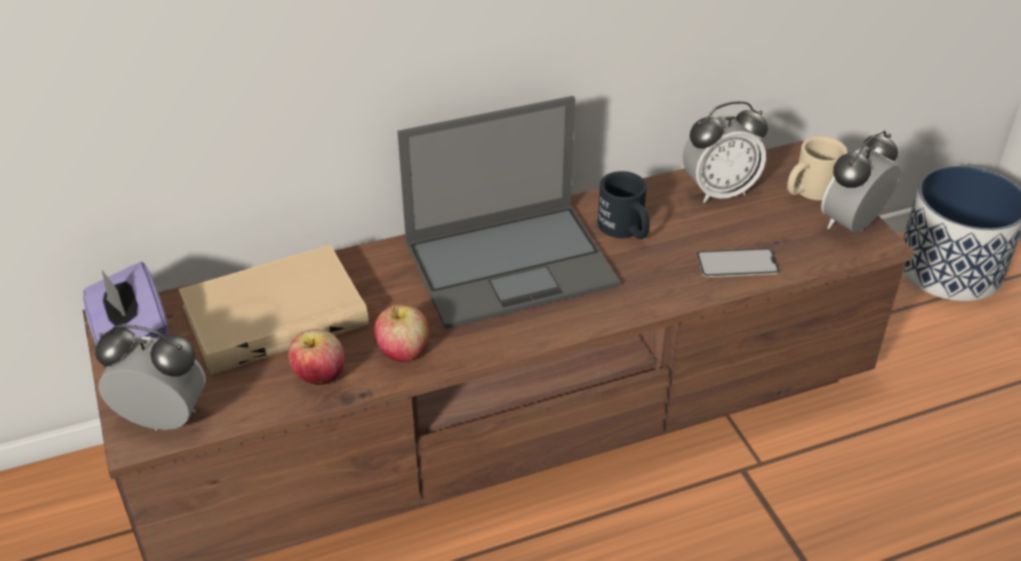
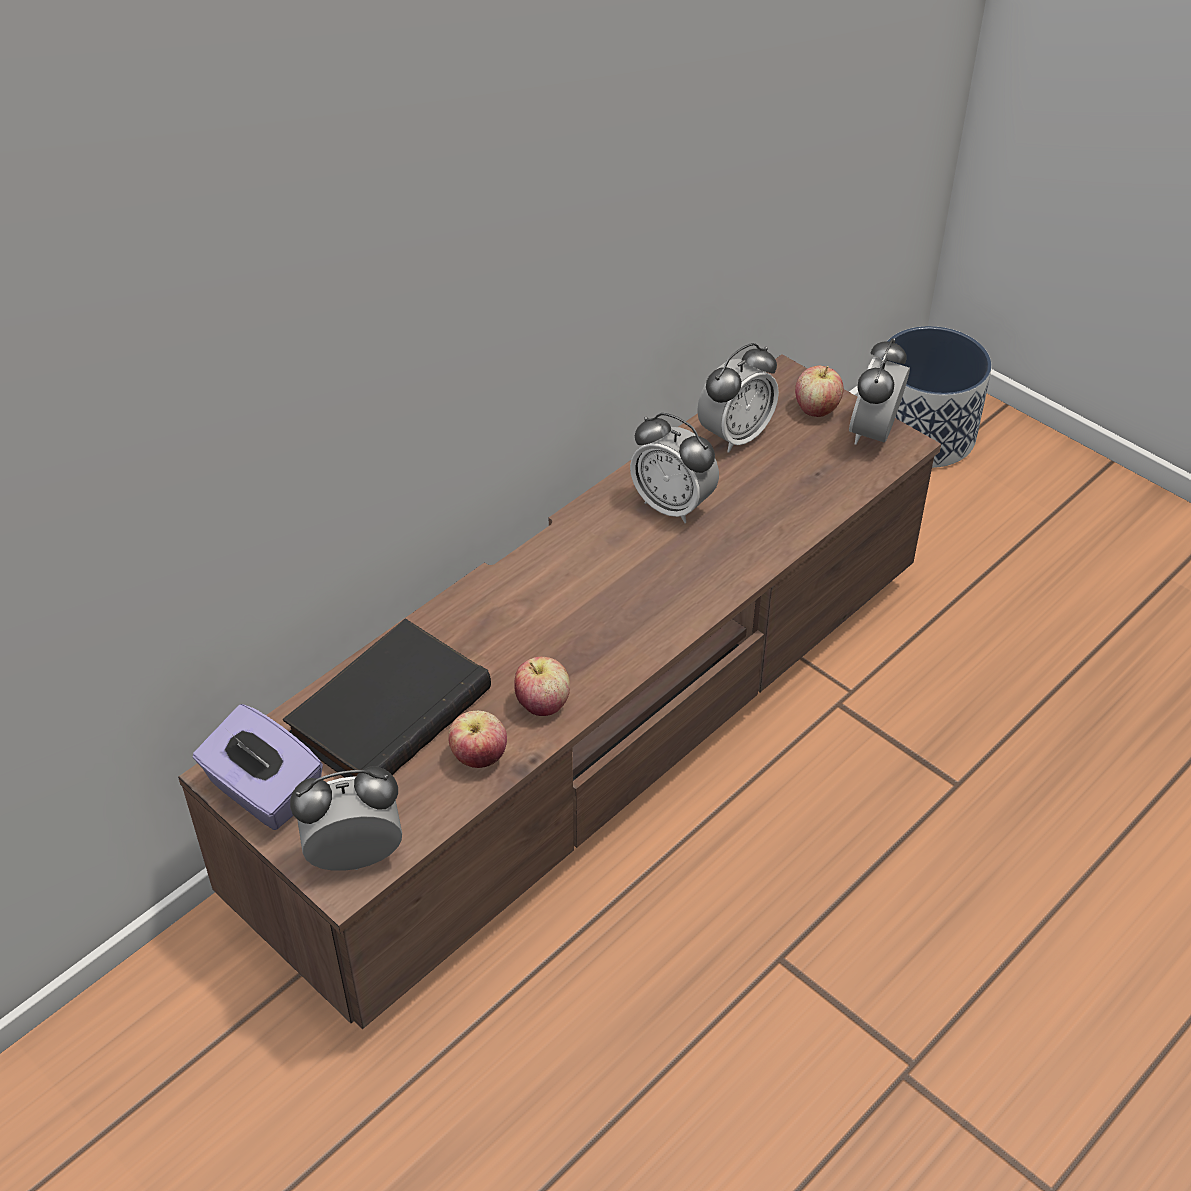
camera: 25 degrees left, 5 degrees up
beige book [179,244,369,375] -> black book [283,618,491,778]
laptop [397,96,620,329] -> none
black mug [598,171,650,239] -> alarm clock [630,413,719,523]
phone [697,248,779,277] -> none
beige mug [787,136,847,201] -> apple [795,366,844,417]

